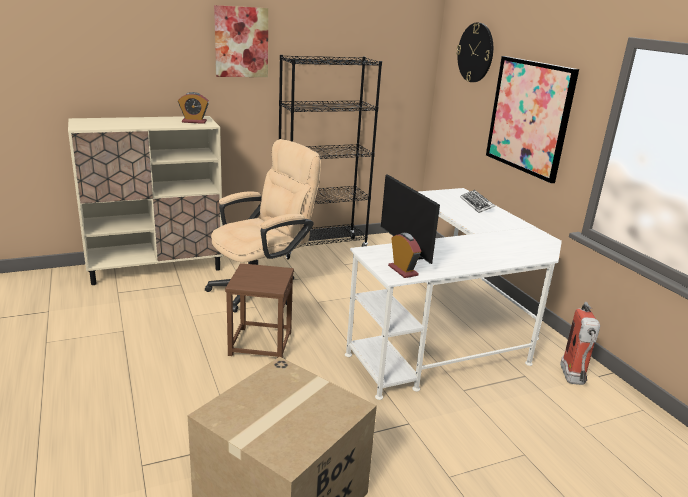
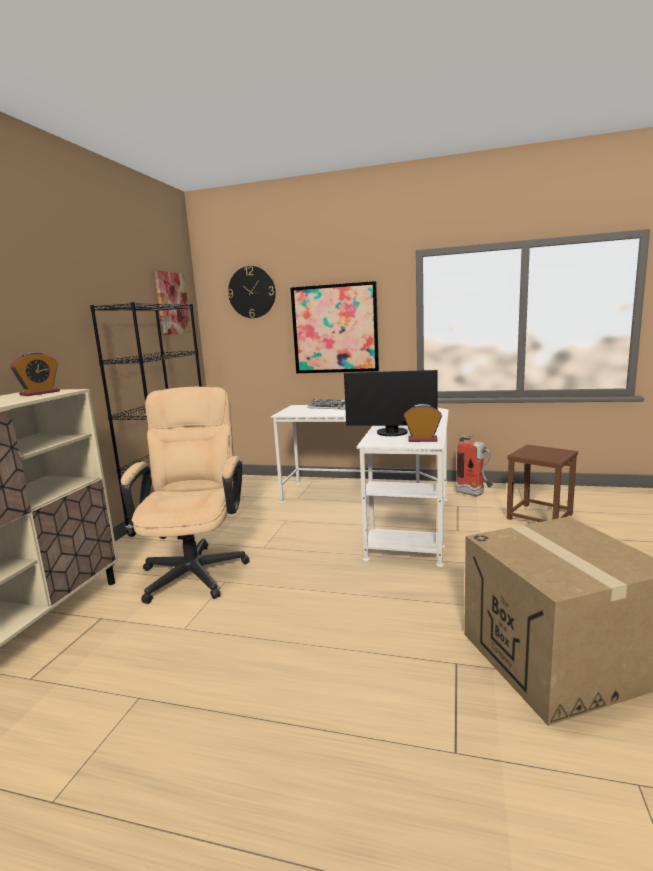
camera: 50 degrees left, 10 degrees down
picture [214,5,268,77] -> picture moved to [155,270,191,335]
brown stool [225,263,294,358] -> brown stool moved to [507,445,578,522]

